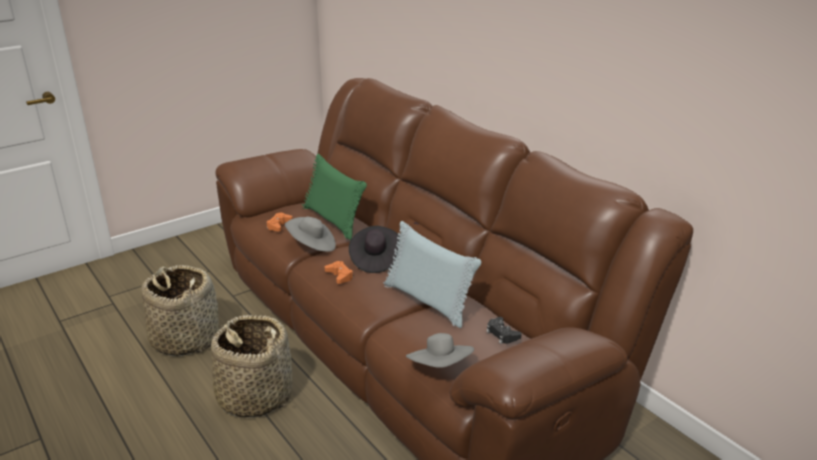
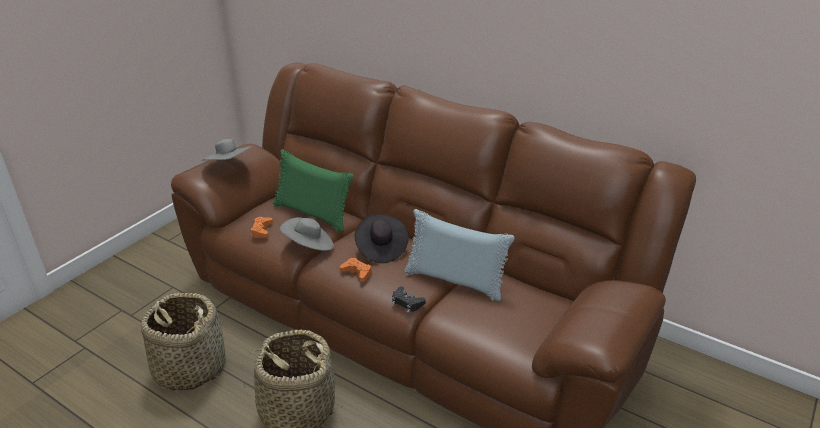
camera: 20 degrees left, 5 degrees up
grey hat [406,333,474,368] -> grey hat moved to [202,139,251,161]
black game controller [486,317,522,344] -> black game controller moved to [392,286,426,313]

